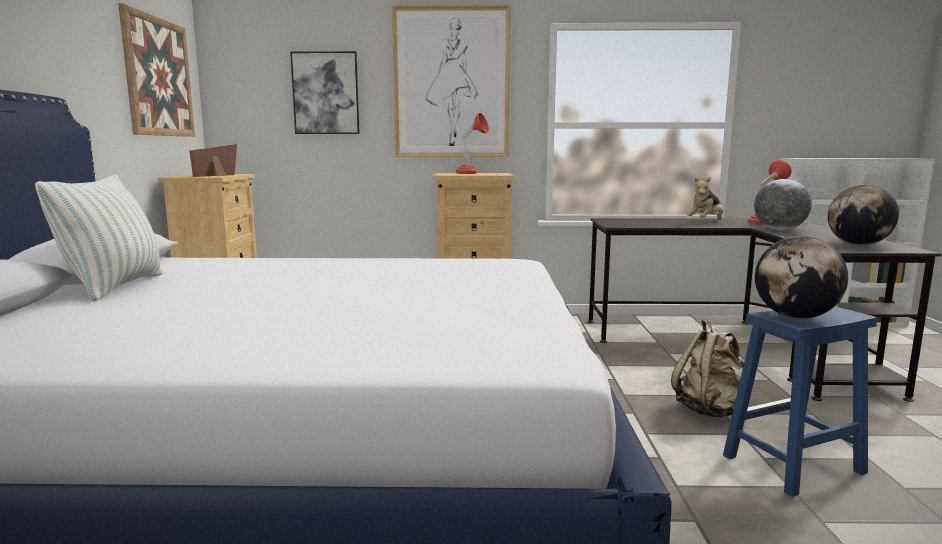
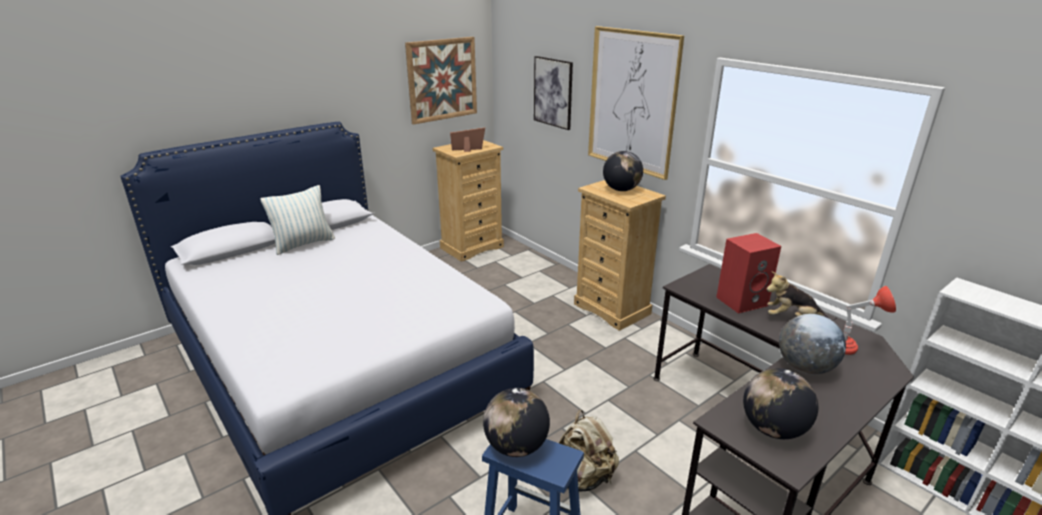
camera: 50 degrees right, 15 degrees up
red table lamp [456,113,489,174] -> globe [603,151,643,191]
none -> red speaker [716,233,781,314]

